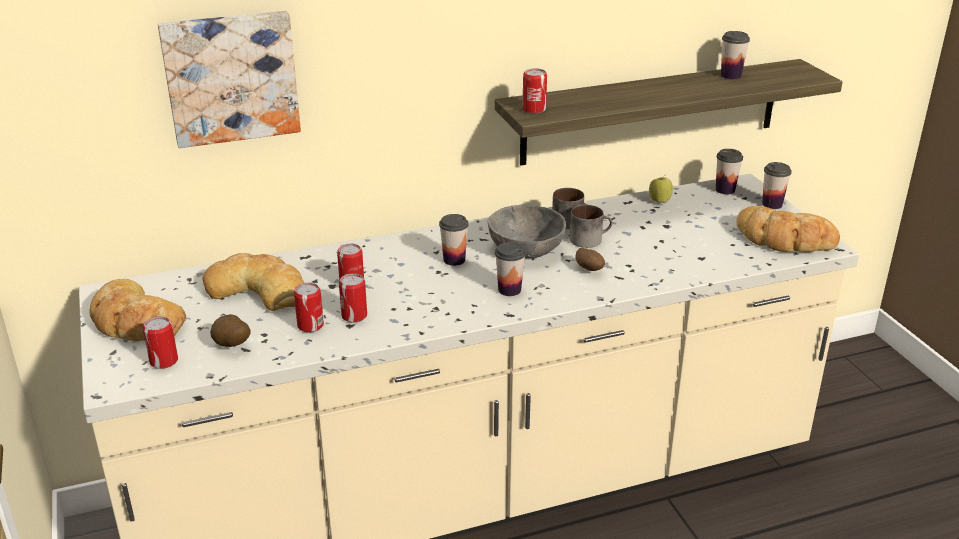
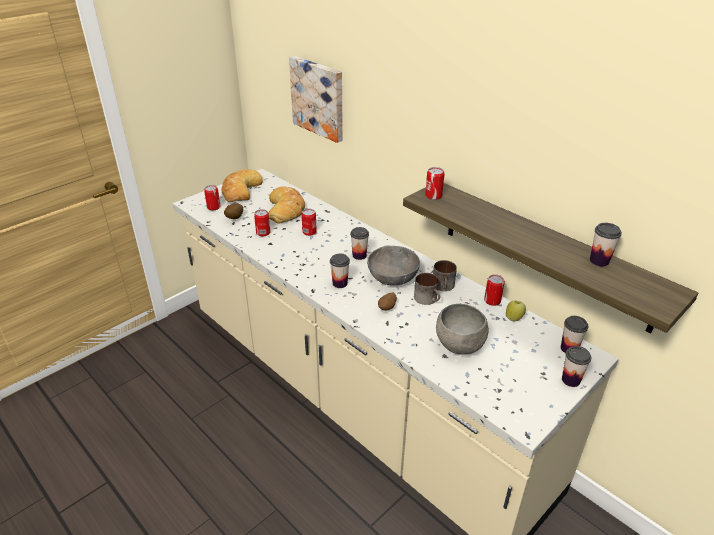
camera: 65 degrees right, 5 degrees up
can [339,273,367,323] -> can moved to [484,274,505,306]
bread [736,206,840,252] -> none
none -> grey bowl [436,304,489,355]

